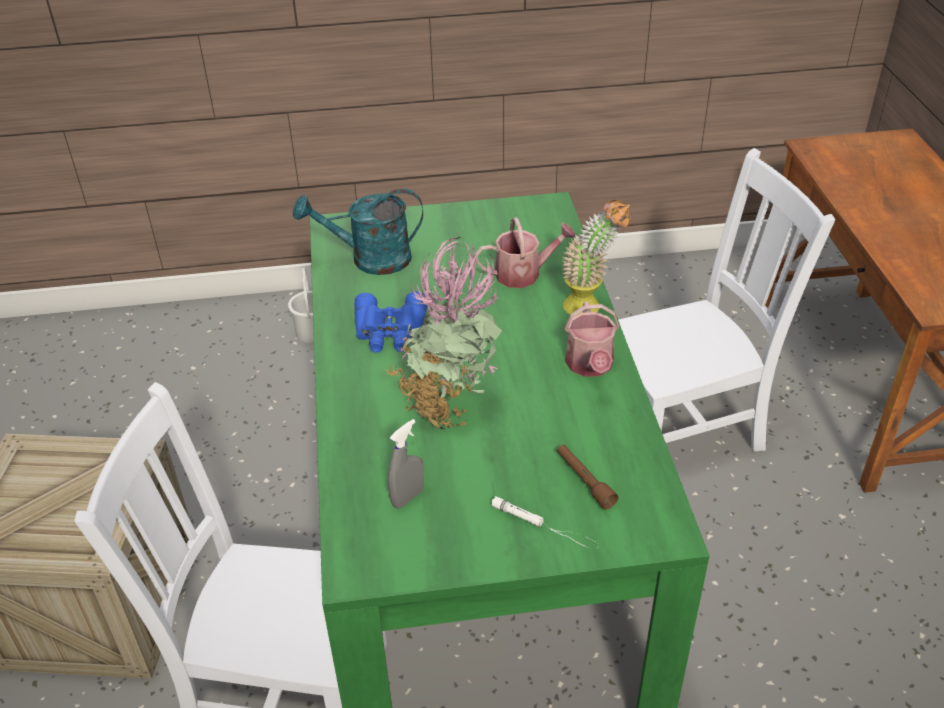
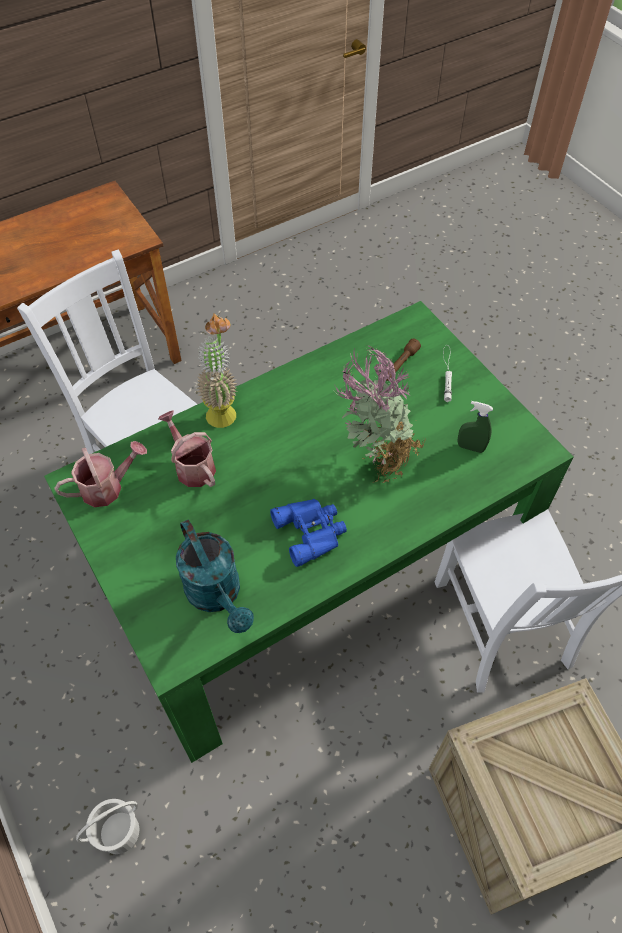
camera: 115 degrees left, 15 degrees up
grey spray bottle [388,419,424,508] -> green spray bottle [458,401,493,453]
watering can [564,301,619,377] -> watering can moved to [54,441,147,507]

